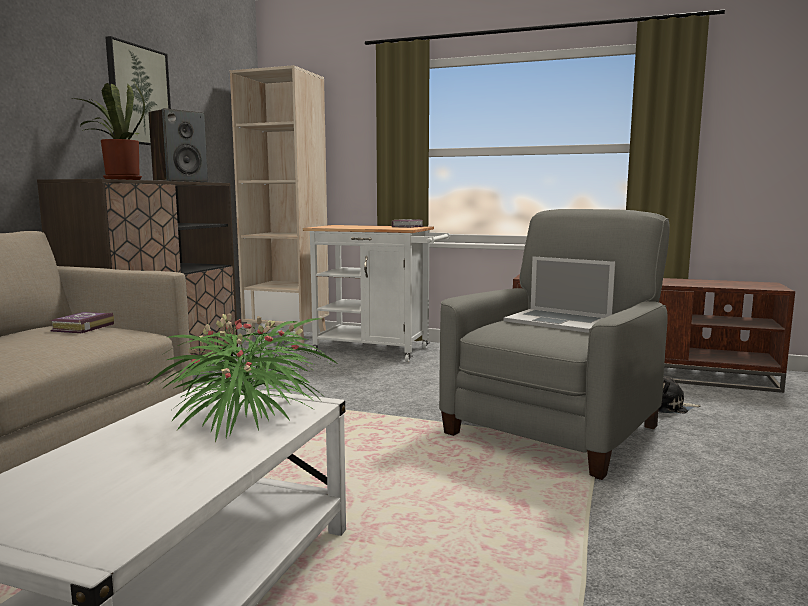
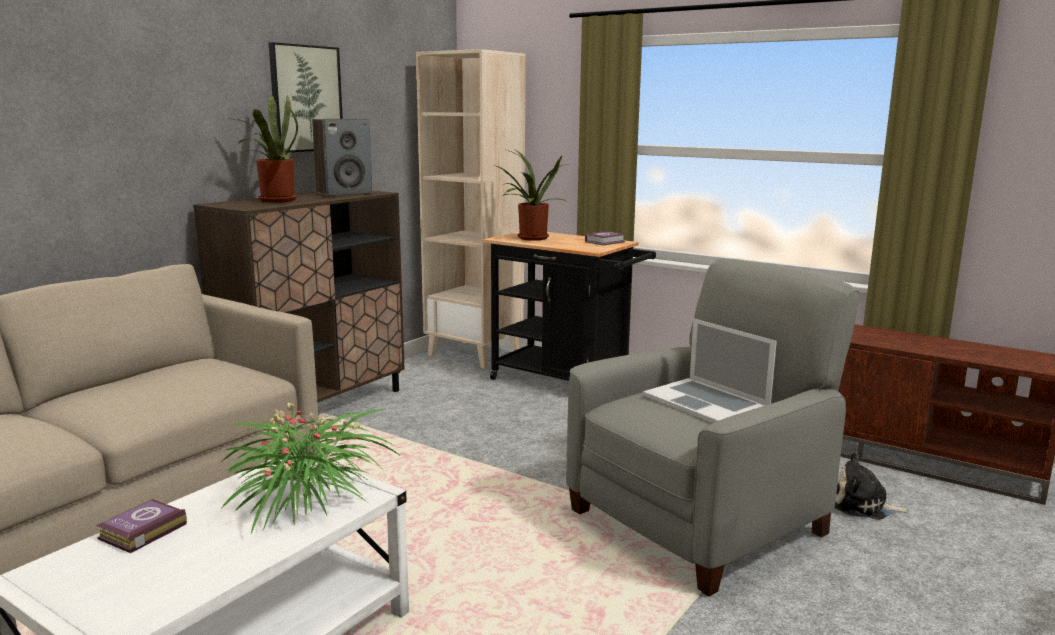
camera: 15 degrees right, 5 degrees up
book [50,312,114,333] -> book moved to [96,499,187,553]
white cart [303,225,450,362] -> black cart [483,231,656,381]
none -> potted plant [497,150,570,241]

